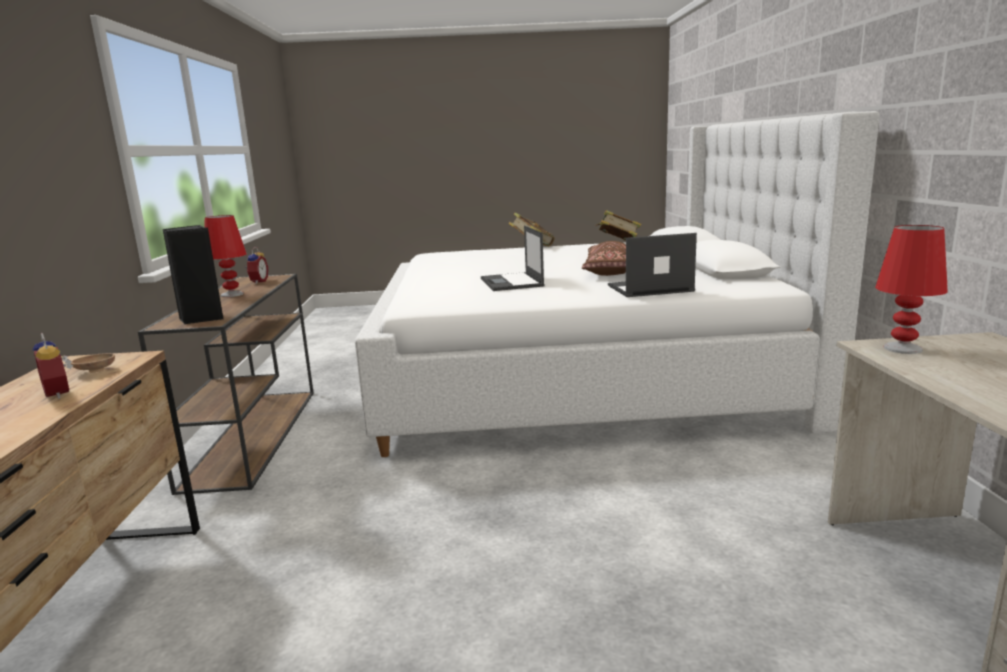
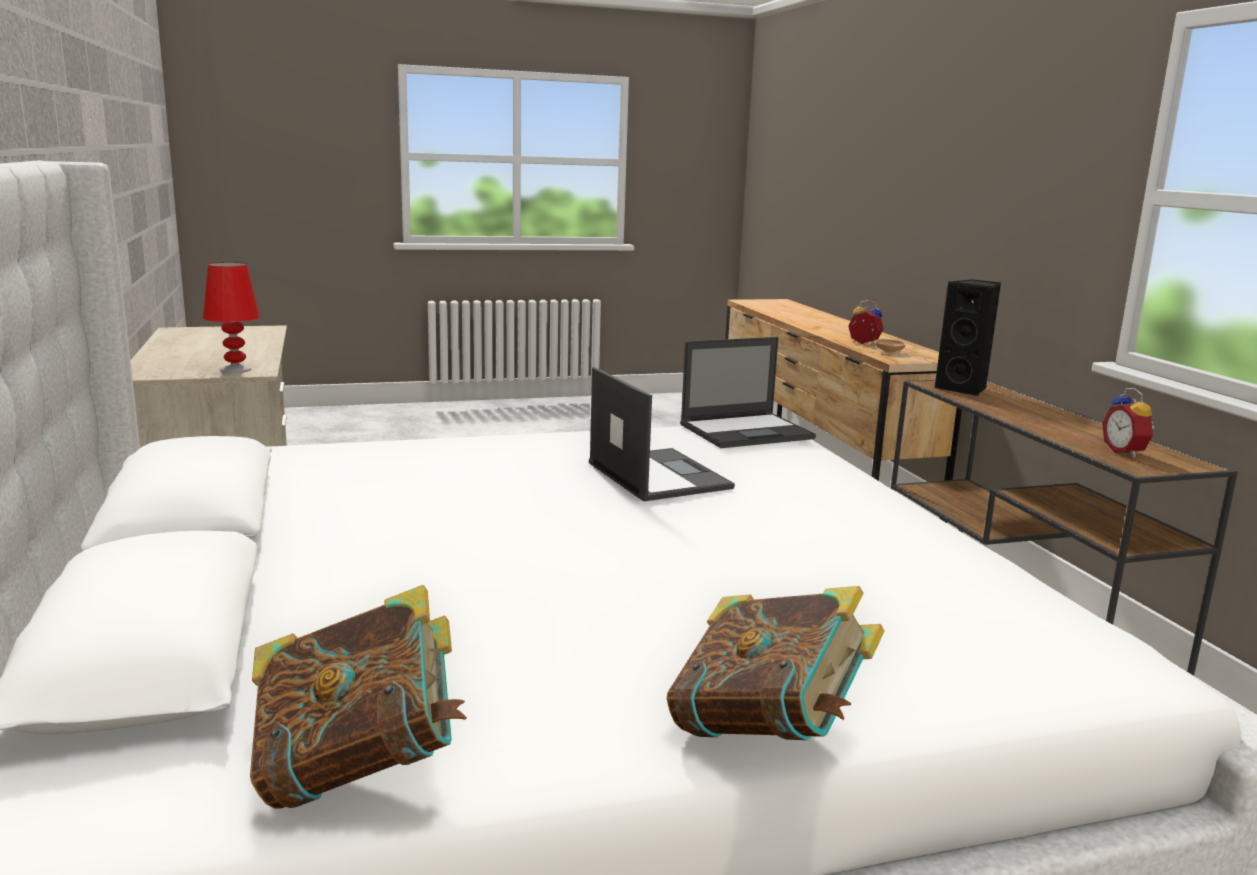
camera: 165 degrees right, 0 degrees up
red table lamp [205,215,247,297] -> none
brown pillow [582,241,626,276] -> none
laptop [608,233,697,297] -> laptop moved to [680,337,816,448]

